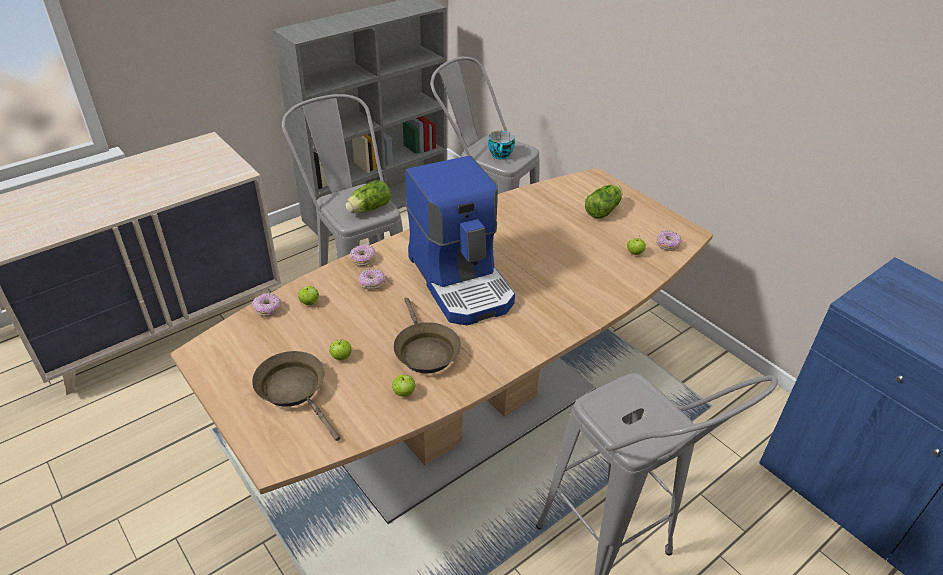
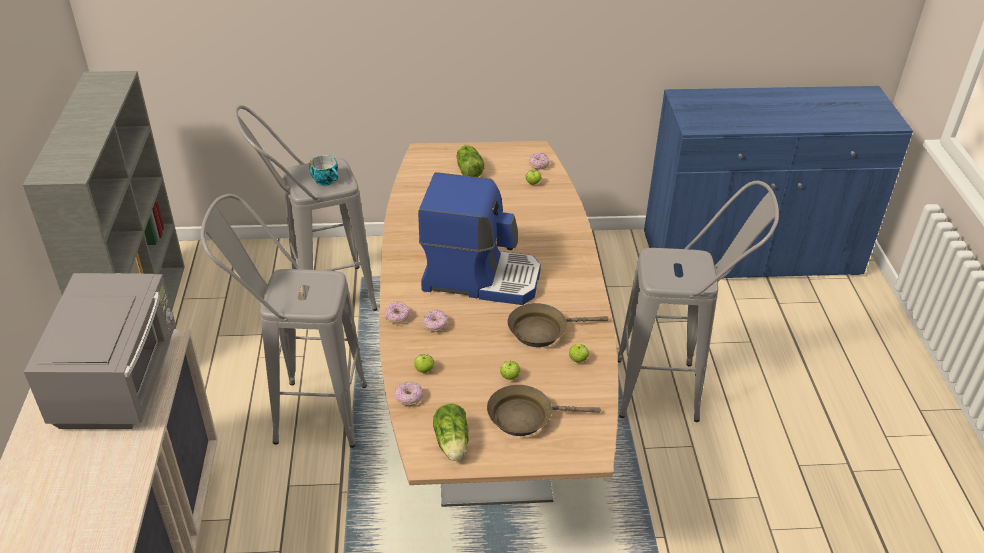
camera: 55 degrees left, 0 degrees up
lettuce [346,180,391,213] -> lettuce moved to [433,403,469,461]
brown frying pan [394,298,461,373] -> brown frying pan turned 150 degrees clockwise [508,303,608,347]
none -> grey microwave [24,273,176,429]

